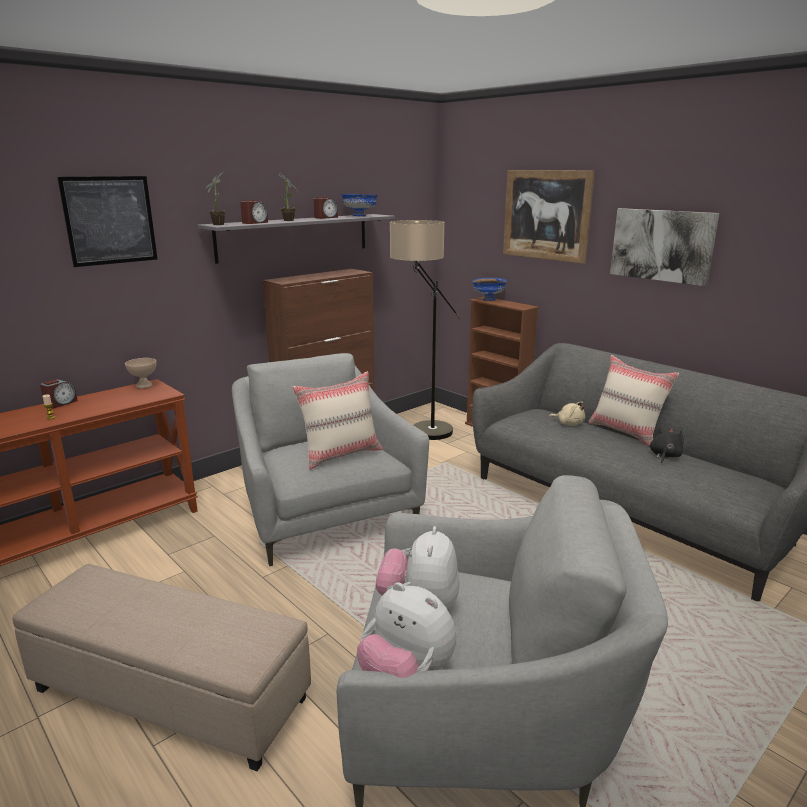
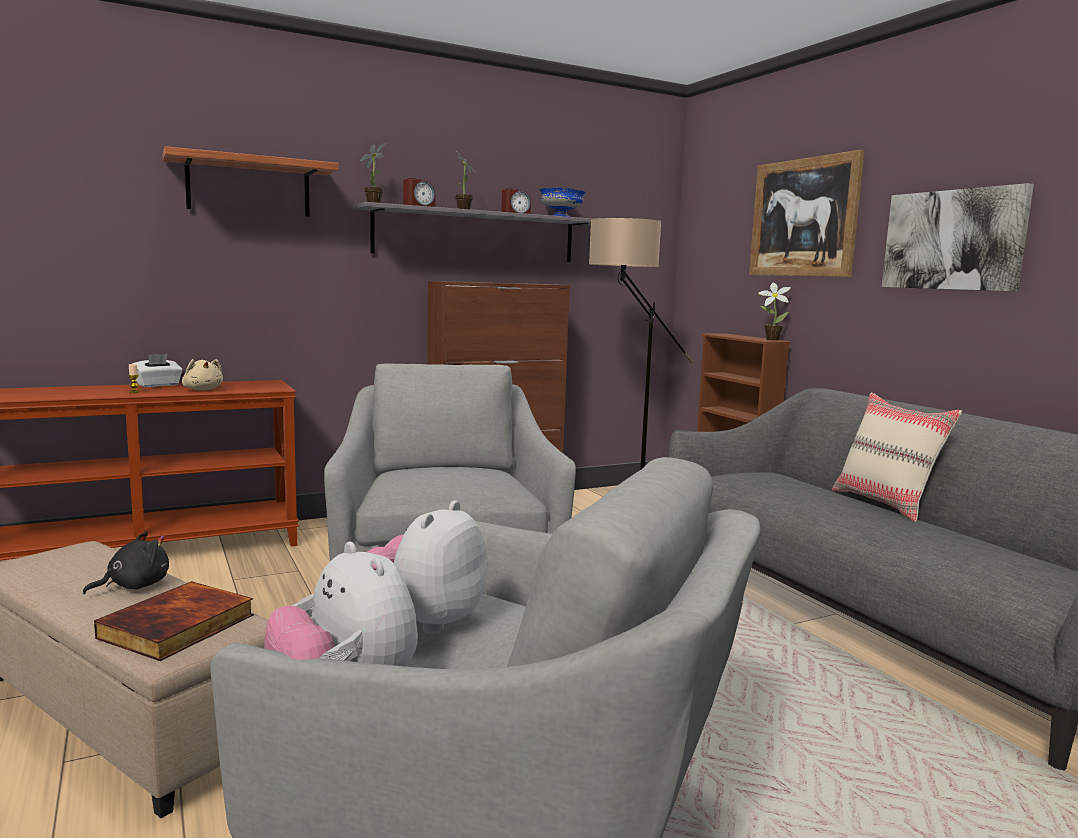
camera: 15 degrees right, 10 degrees down
alarm clock [40,379,77,409] -> white tissue box [132,354,183,387]
picture [57,176,157,267] -> shelf [163,146,339,217]
beige bowl [125,358,156,389] -> none
beige pillow [292,371,383,470] -> none
blue bowl [472,278,507,301] -> none
beige plush toy [549,401,585,425] -> beige plush toy moved to [182,359,223,391]
black plush toy [650,427,684,463] -> black plush toy moved to [83,531,169,594]
none -> book [94,581,254,661]
none -> potted plant [758,283,791,340]

